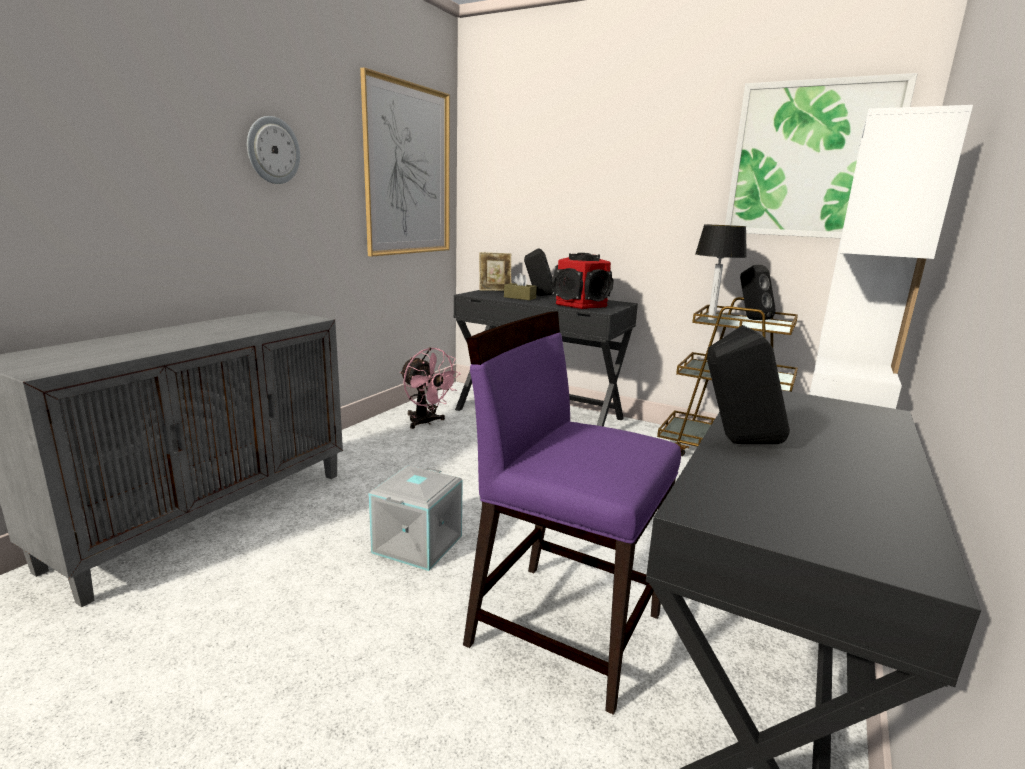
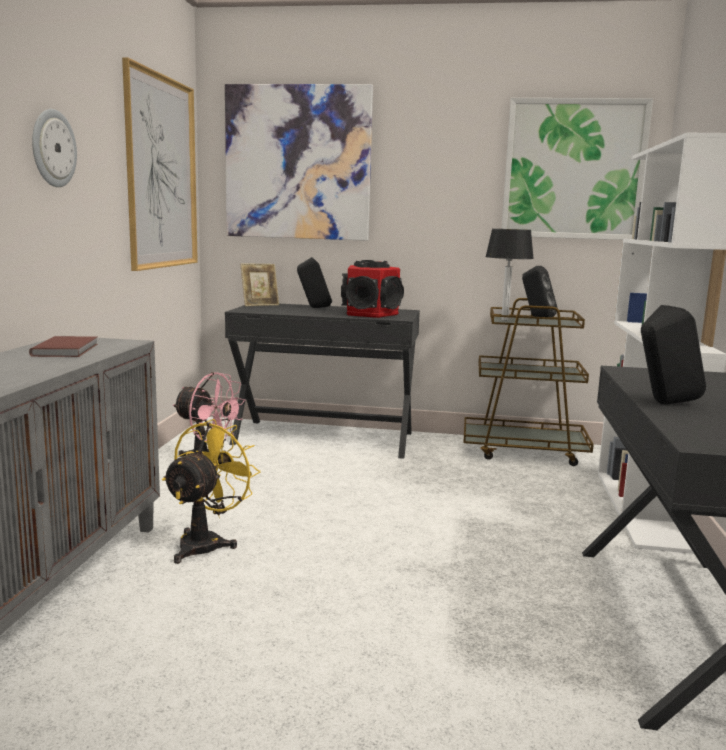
camera: 20 degrees left, 5 degrees down
grey storage box [368,465,463,571] -> none
purple chair [463,311,681,715] -> none
brown tissue box [504,273,537,300] -> none
none -> brown book [29,336,98,357]
none -> yellow fan [162,419,260,564]
none -> picture [225,84,373,241]

